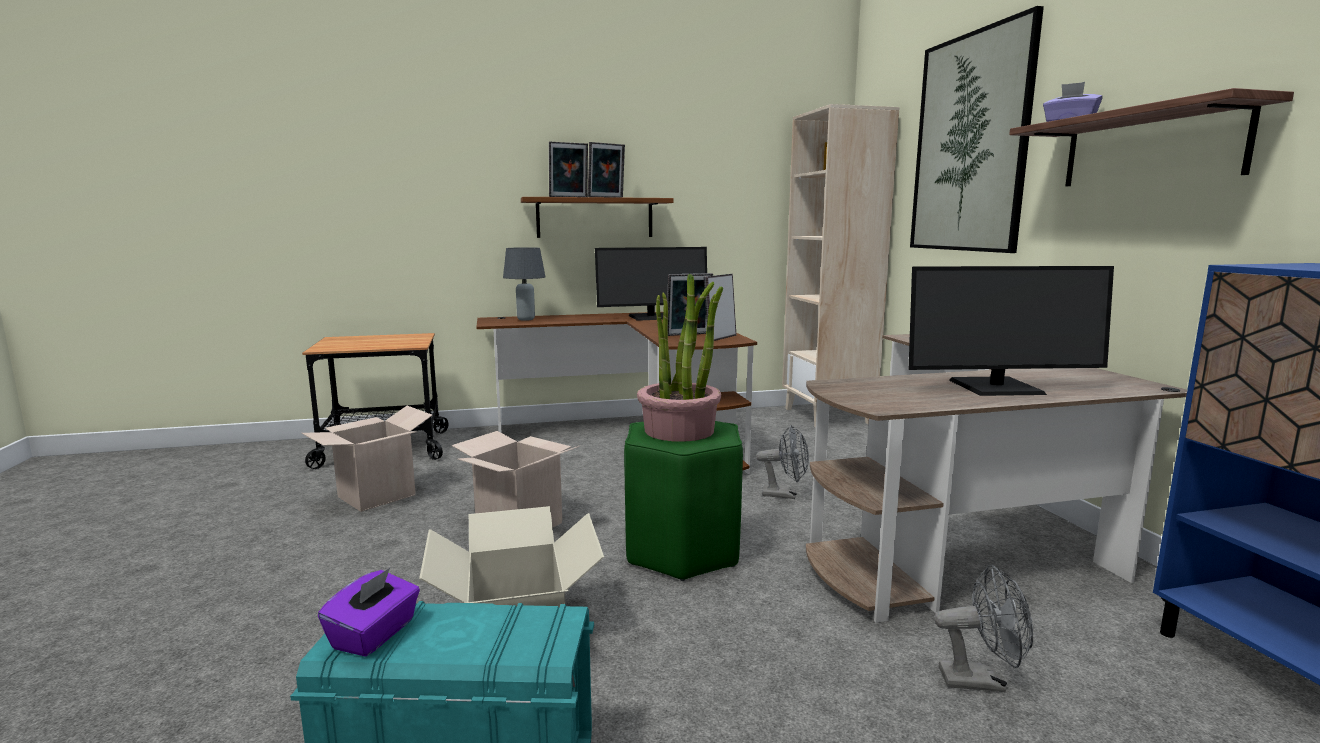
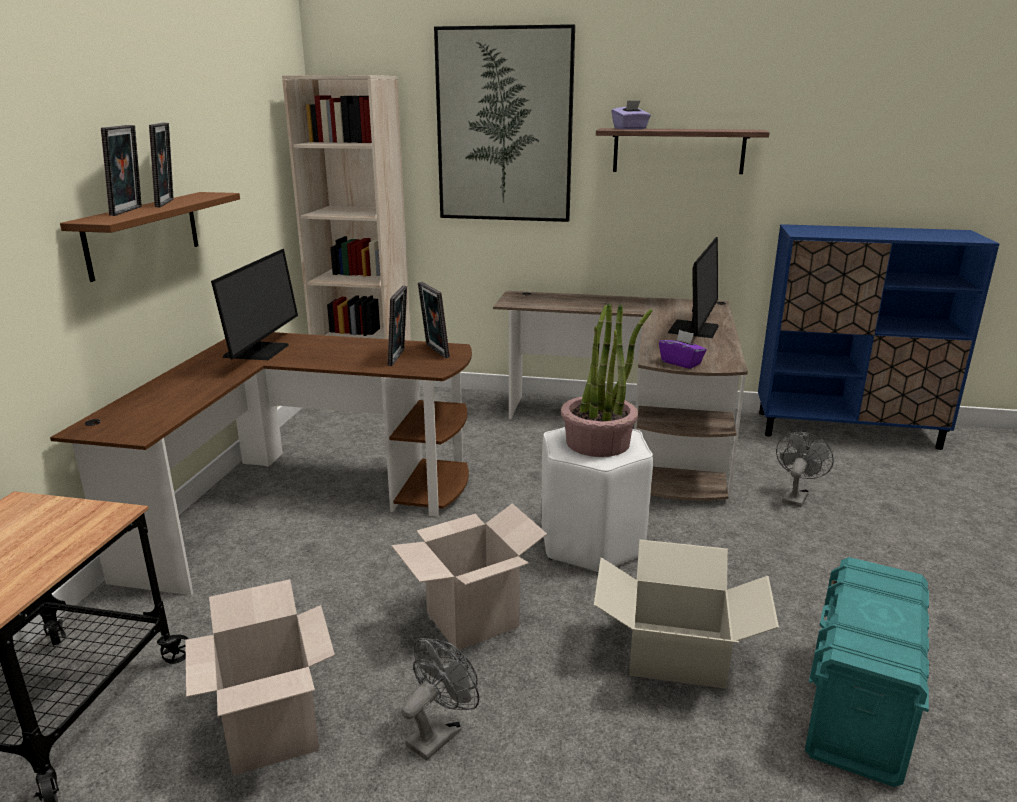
camera: 65 degrees left, 10 degrees up
purple tissue box [318,568,420,657] -> purple tissue box moved to [659,330,707,369]
grey table lamp [503,247,545,321] -> none
green stool [624,421,743,581] -> white stool [541,427,653,572]
grey fan [756,425,809,499] -> grey fan moved to [401,638,479,761]

